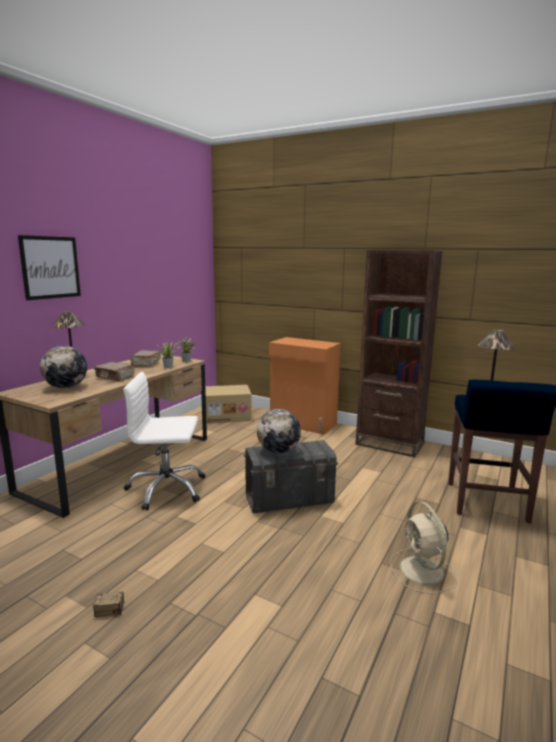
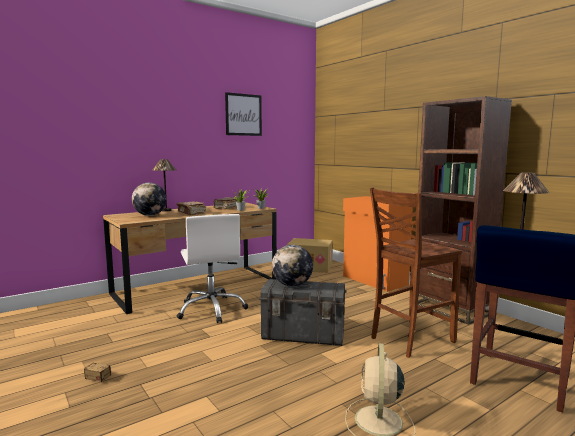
camera: 25 degrees right, 5 degrees down
picture [18,235,81,300] -> picture moved to [225,92,262,136]
white office chair [123,372,206,511] -> white office chair turned 135 degrees counterclockwise [177,214,248,323]
none -> brown chair [370,188,462,358]

